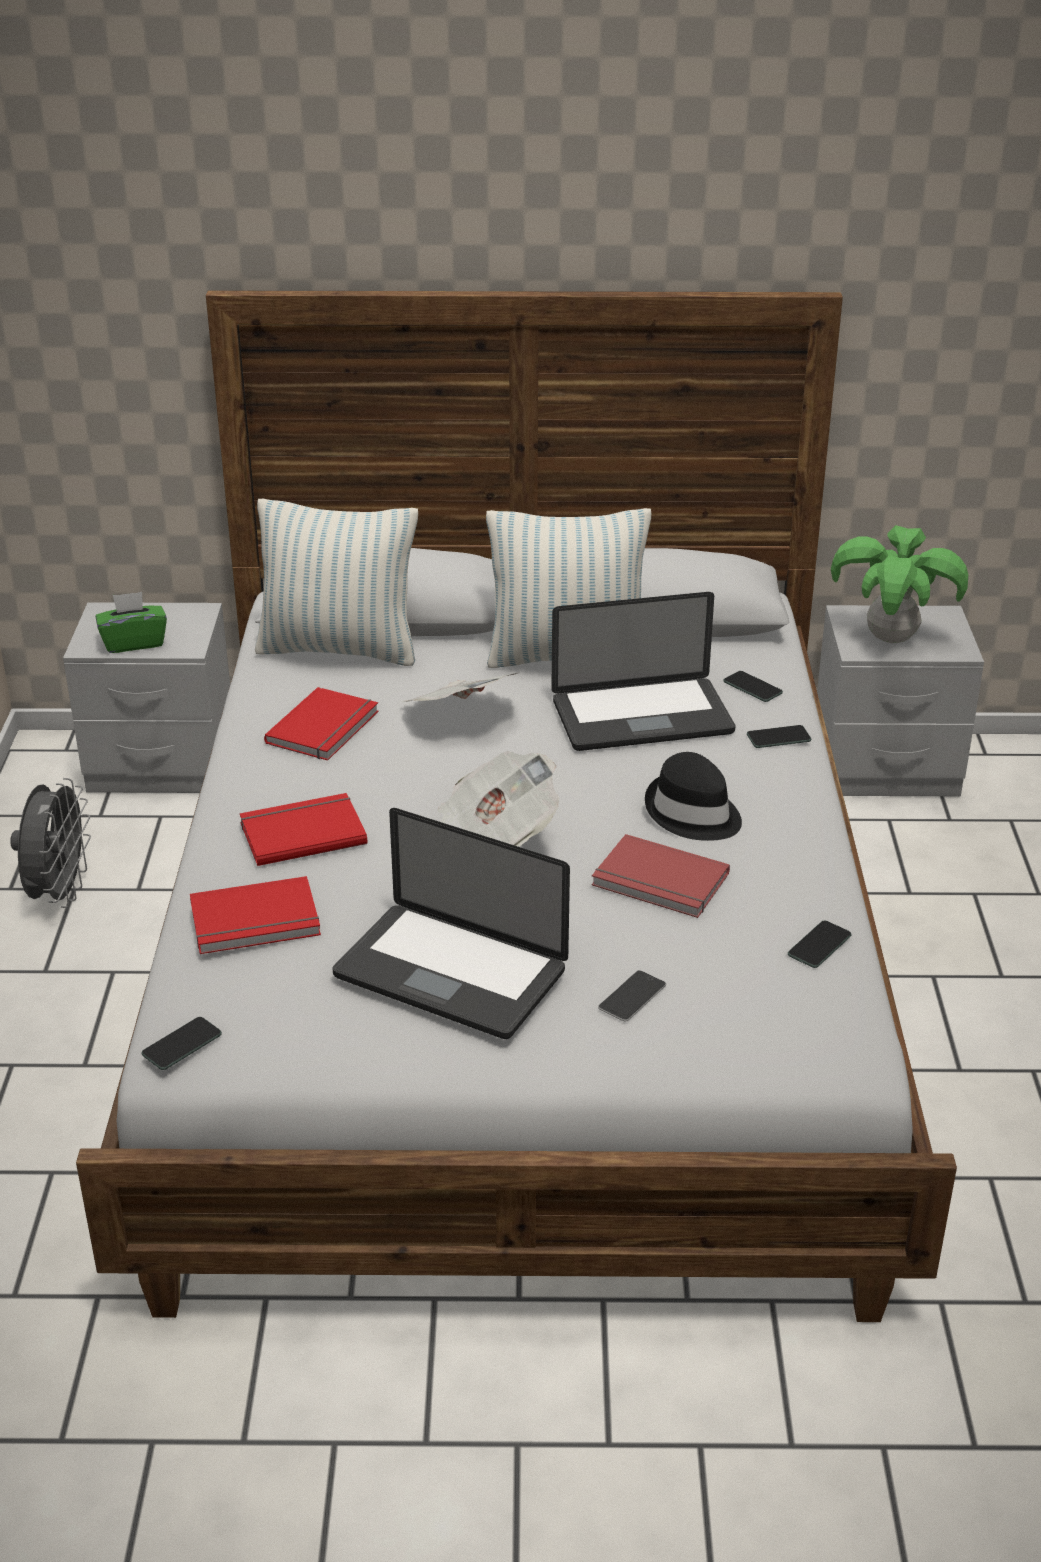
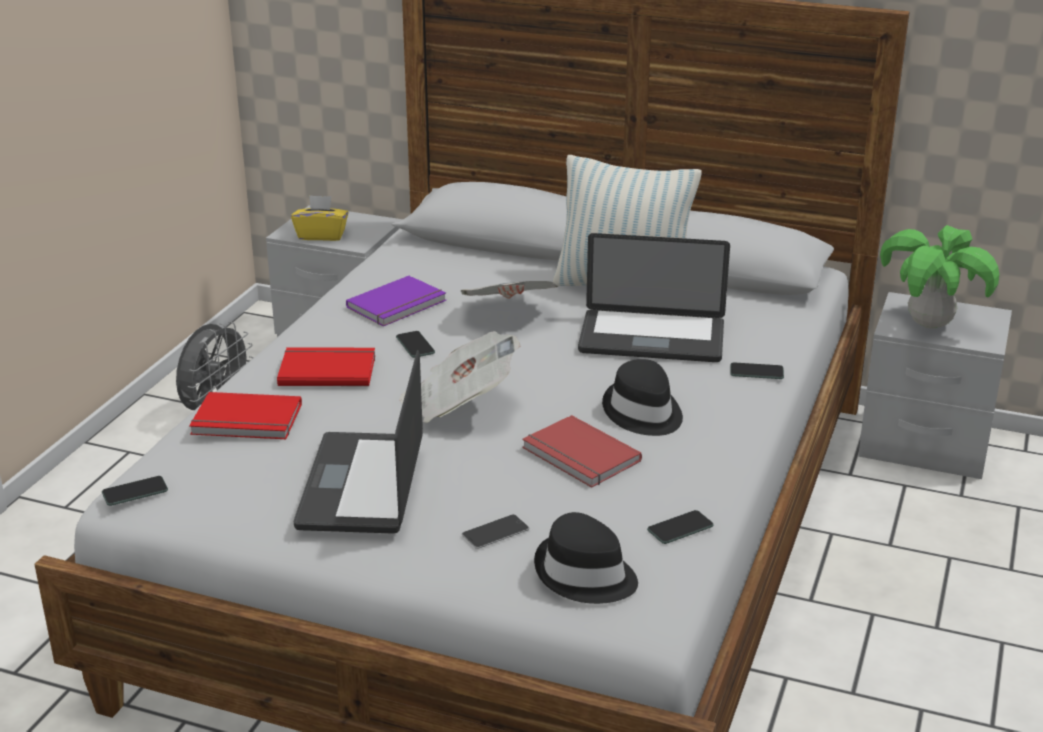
camera: 20 degrees right, 5 degrees down
green tissue box [96,592,167,653] -> yellow tissue box [291,195,349,241]
pillow [255,499,418,666] -> none
red book [264,687,379,760] -> purple book [346,276,446,326]
laptop [332,808,570,1039] -> laptop turned 45 degrees clockwise [294,350,423,534]
phone [723,671,783,702] -> phone moved to [396,331,435,358]
none -> black hat [534,512,638,604]

